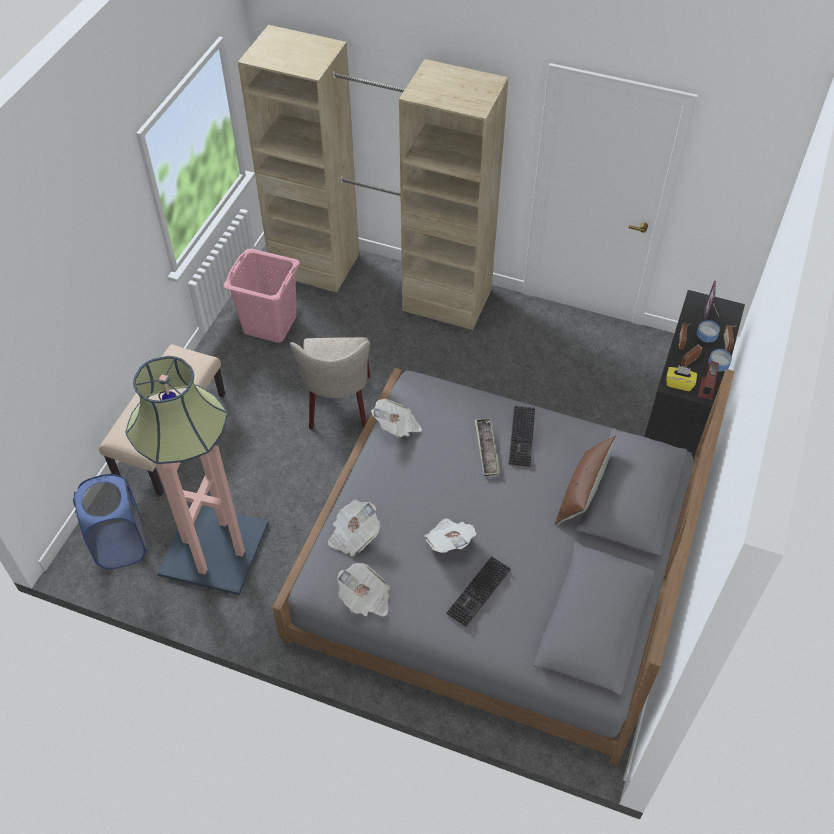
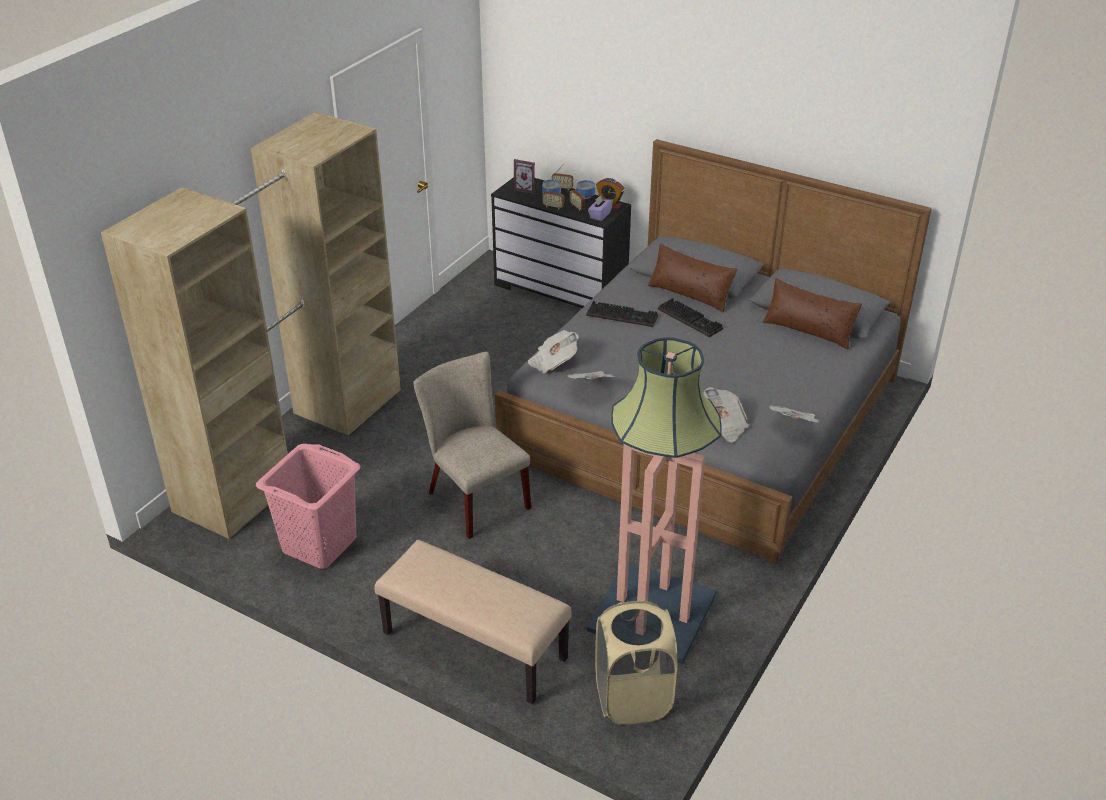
camera: 80 degrees left, 15 degrees down
blue laundry basket [73,474,148,570] -> beige laundry basket [595,600,678,725]
beige chair [290,337,370,430] -> beige chair turned 135 degrees counterclockwise [413,352,531,539]
newspaper [425,518,477,553] -> newspaper moved to [528,330,579,374]
keyboard [446,556,511,626] -> keyboard moved to [658,298,723,337]
tray [475,418,500,476] -> none
yellow tissue box [666,365,697,391] -> purple tissue box [588,195,613,221]
none -> brown pillow [763,278,862,349]

